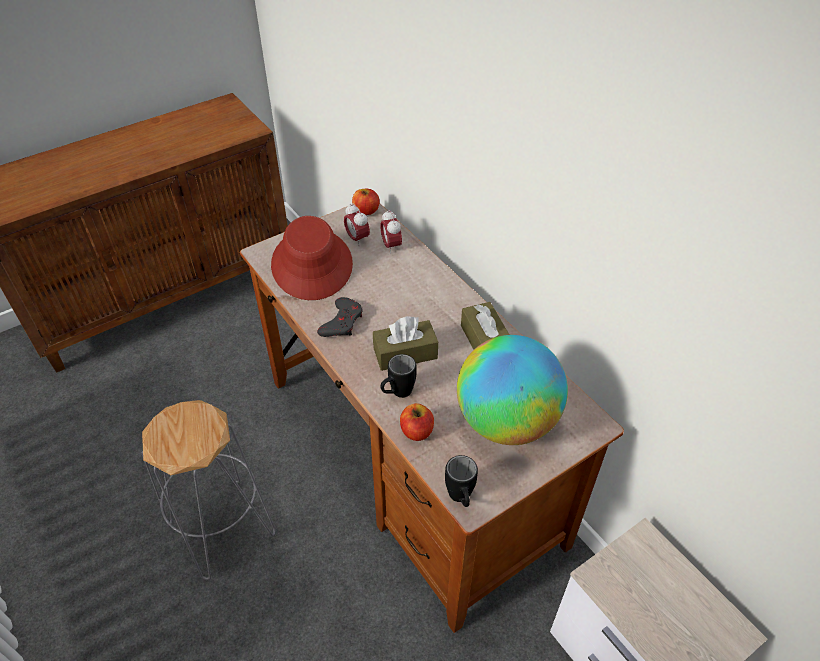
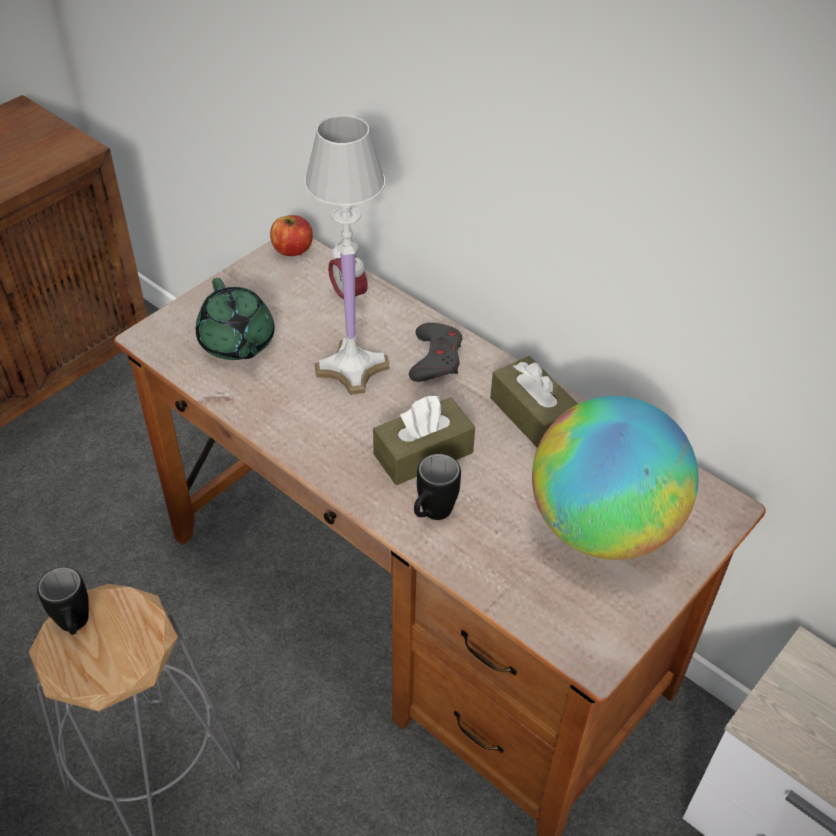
camera: 15 degrees left, 0 degrees up
red hat [271,216,353,300] -> green teapot [196,278,275,360]
grey game controller [317,297,362,337] -> grey game controller moved to [409,323,462,382]
alarm clock [344,203,370,246] -> none
apple [400,403,434,441] -> none
black mug [445,455,478,507] -> black mug moved to [37,567,89,635]
none -> white table lamp [304,115,390,395]

